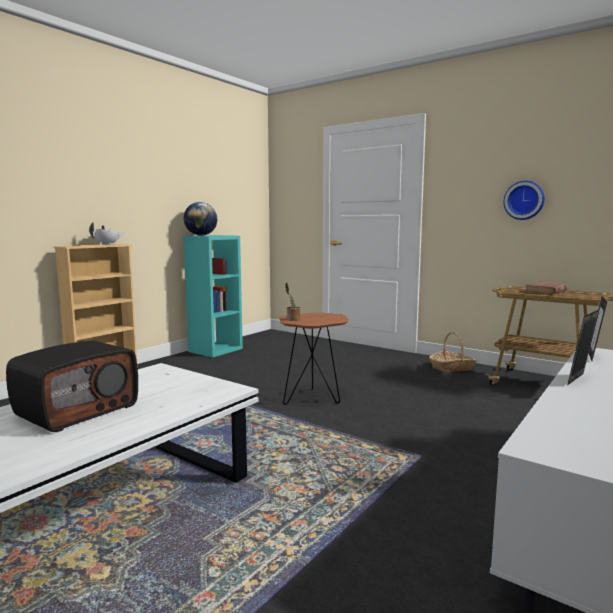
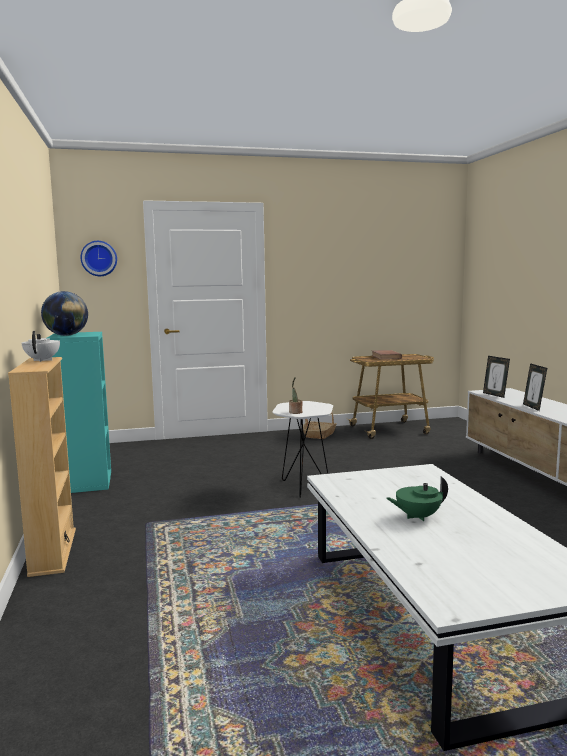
camera: 50 degrees left, 0 degrees up
radio [6,341,138,432] -> green teapot [386,477,448,521]
brown side table [280,312,349,405] -> white side table [272,401,333,498]
wall clock [504,181,545,220] -> wall clock moved to [80,241,117,276]

